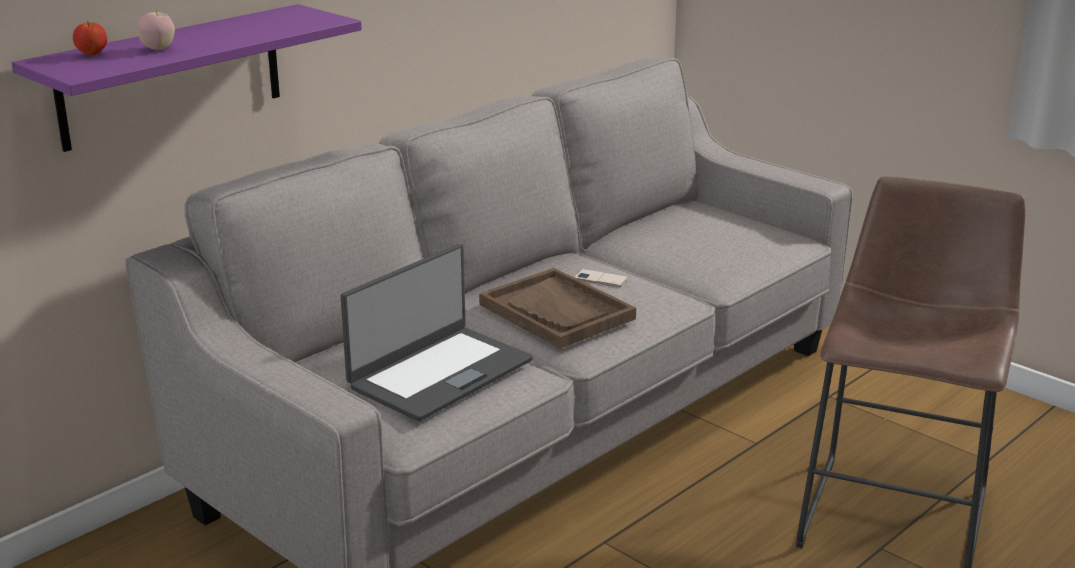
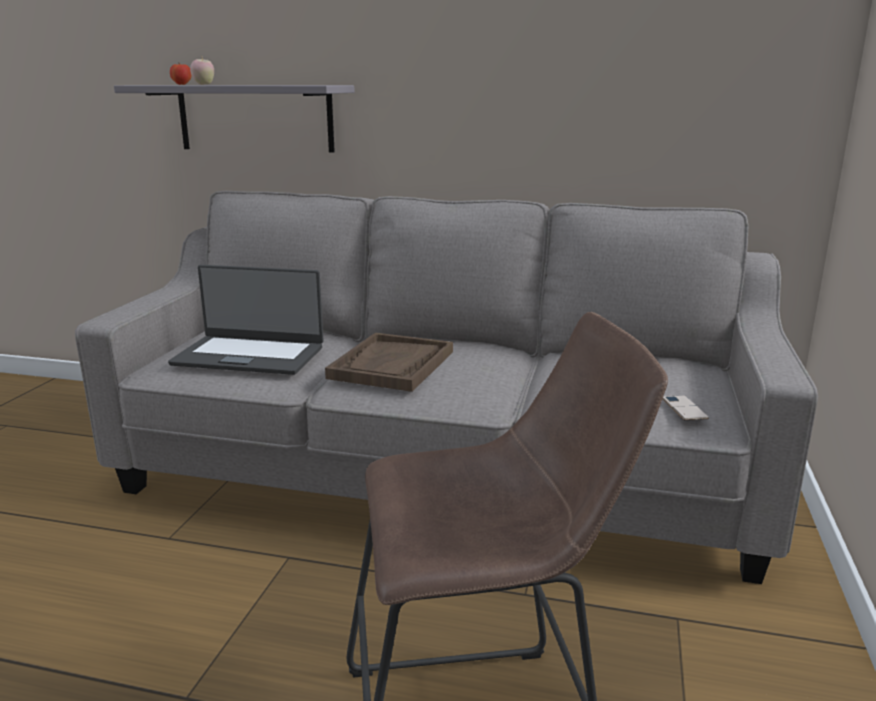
camera: 60 degrees right, 5 degrees down
purple shelf [12,4,362,152] -> grey shelf [114,85,355,153]
phone [574,269,628,287] -> phone moved to [663,395,709,420]

